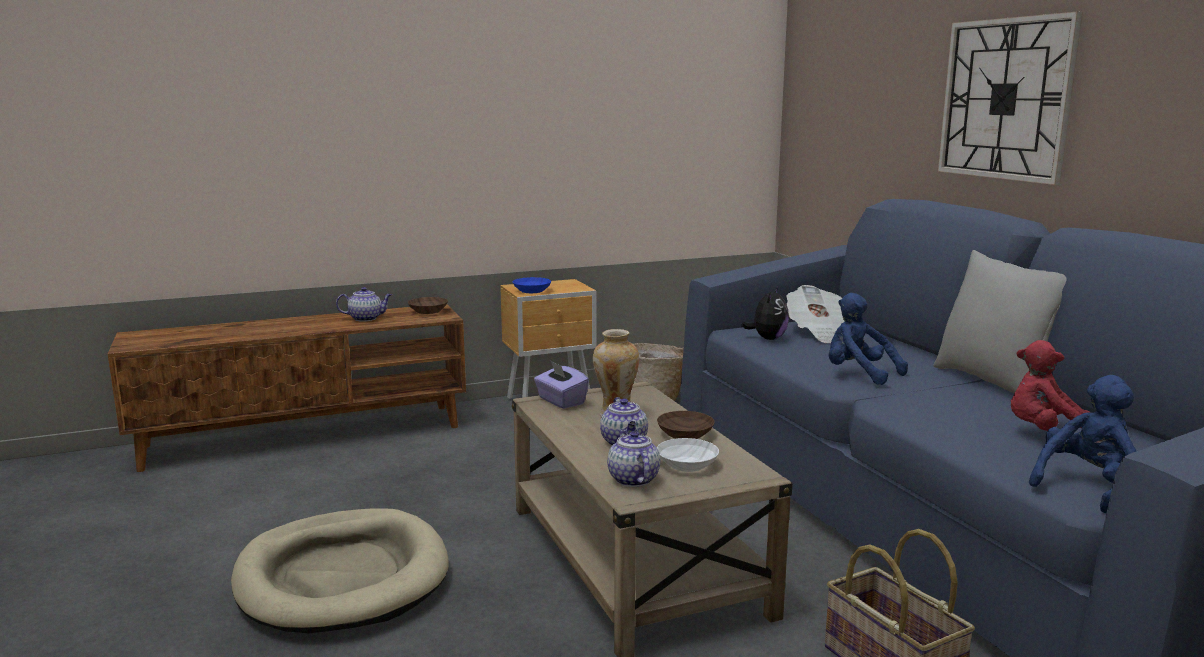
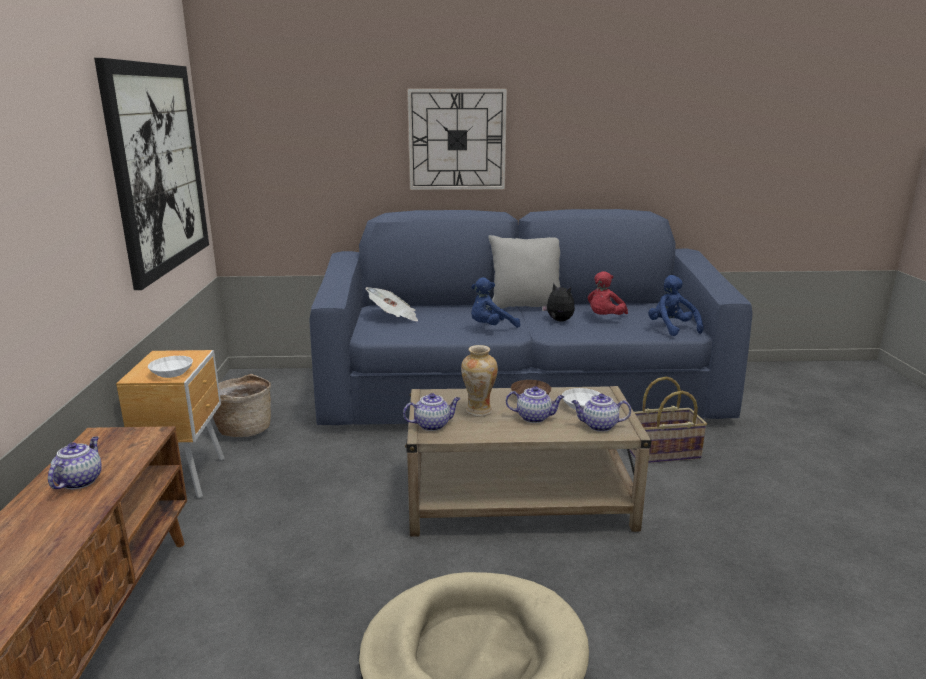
camera: 70 degrees left, 5 degrees up
brown bowl [408,297,448,314] -> none
blue bowl [513,277,551,293] -> white bowl [148,356,193,378]
purple tissue box [534,360,589,409] -> teapot [403,393,460,431]
plush toy [741,287,789,340] -> plush toy moved to [542,283,575,322]
none -> picture [94,58,209,290]

